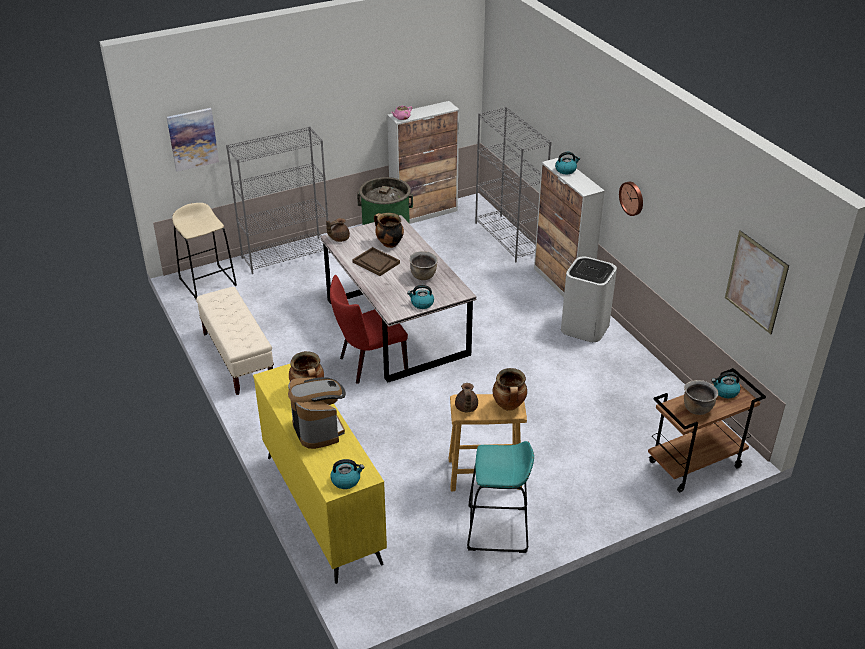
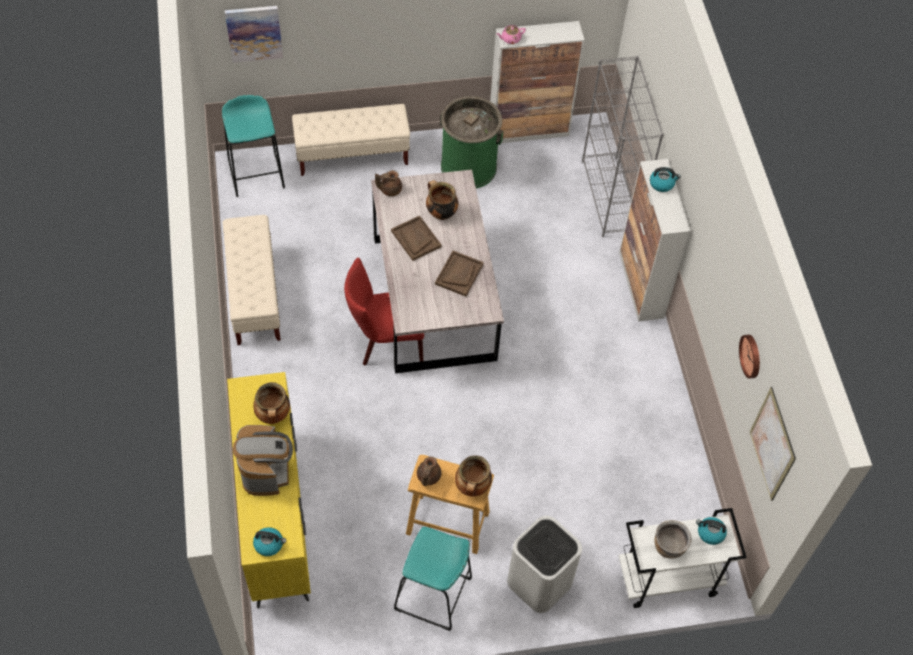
camera: 15 degrees right, 20 degrees up
beige stool [172,203,237,299] -> turquoise stool [222,95,285,197]
grey bookcase [226,126,331,274] -> beige bench [292,104,410,176]
kettle [407,285,434,309] -> none
brown cooking pot [409,251,438,280] -> brown tray [435,251,484,297]
white trash can [561,257,617,342] -> white trash can moved to [507,516,582,613]
wall clock [619,181,643,216] -> wall clock moved to [739,335,760,379]
brown cart [648,368,766,492] -> white cart [619,508,747,608]

